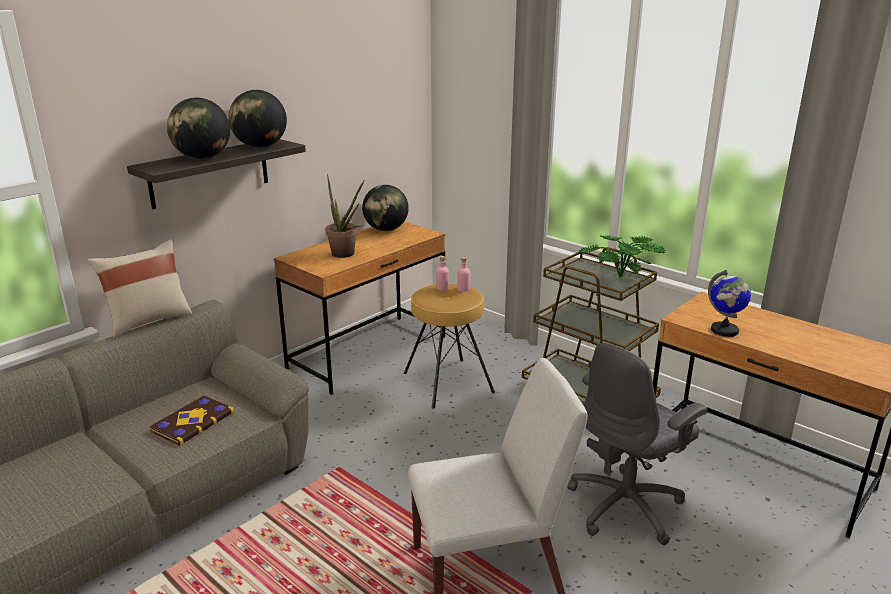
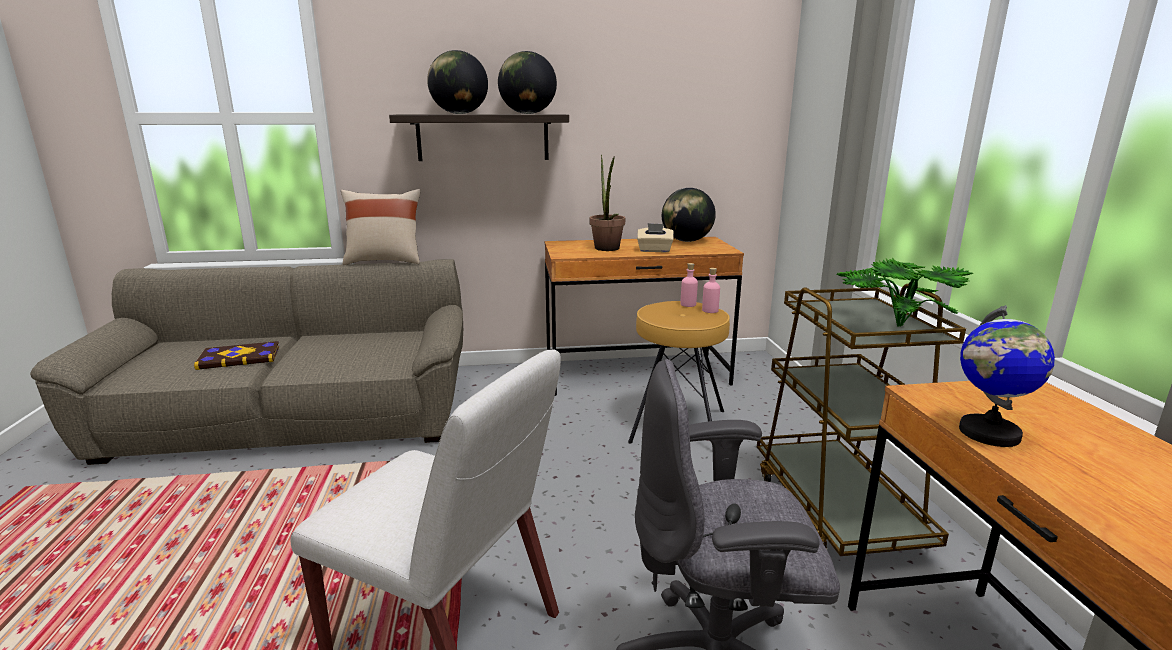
camera: 40 degrees right, 5 degrees down
book [149,396,234,446] -> book moved to [194,341,279,370]
none -> beige tissue box [637,223,674,253]

